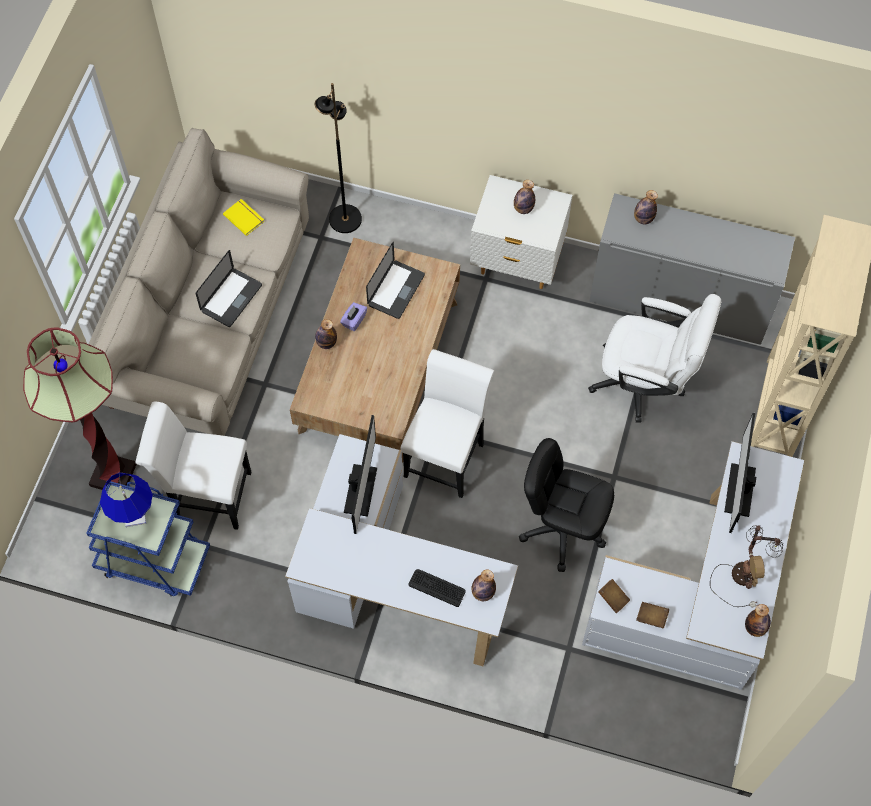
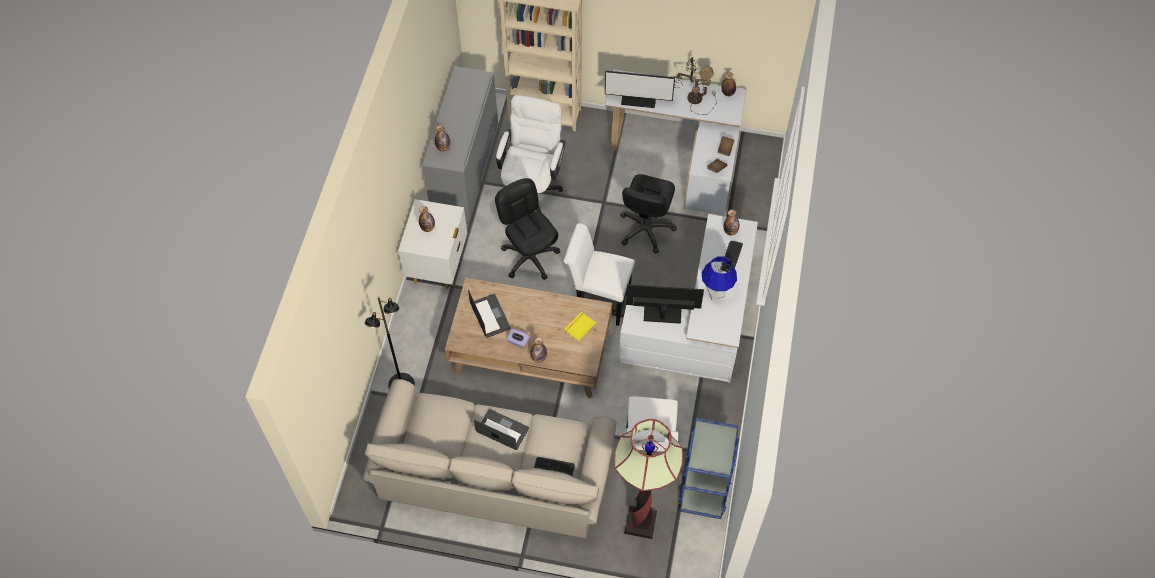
camera: 95 degrees left, 5 degrees down
blue table lamp [100,473,153,527] -> blue table lamp moved to [702,256,737,300]
yellow book [223,199,265,236] -> yellow book moved to [564,312,596,341]
laptop [366,242,425,319] -> laptop turned 45 degrees clockwise [468,289,511,338]
none -> black office chair [495,178,560,280]
none -> keyboard [534,457,575,476]

